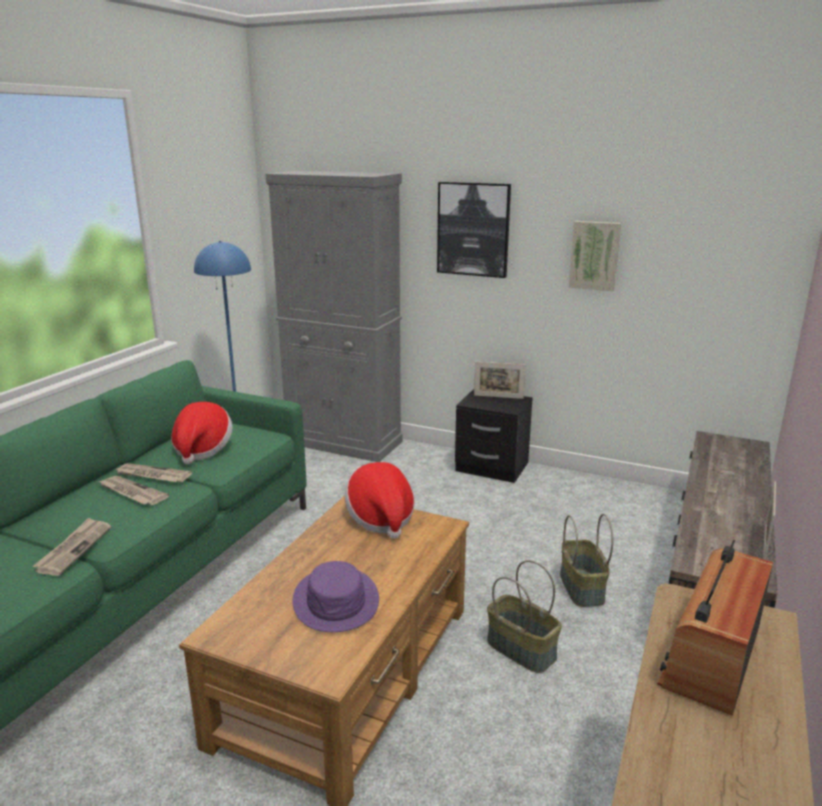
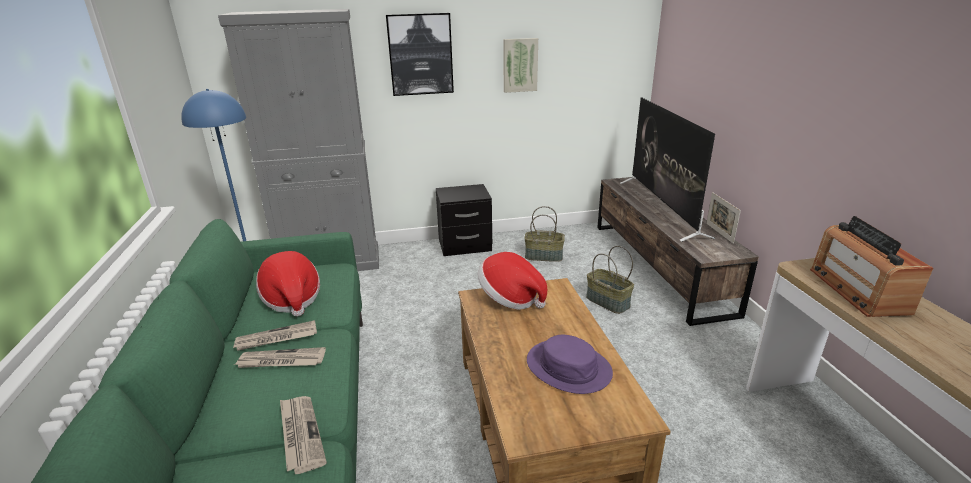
camera: 35 degrees left, 5 degrees up
picture frame [474,362,526,399] -> none
basket [487,560,562,673] -> basket moved to [524,206,565,262]
none -> television [620,97,715,242]

